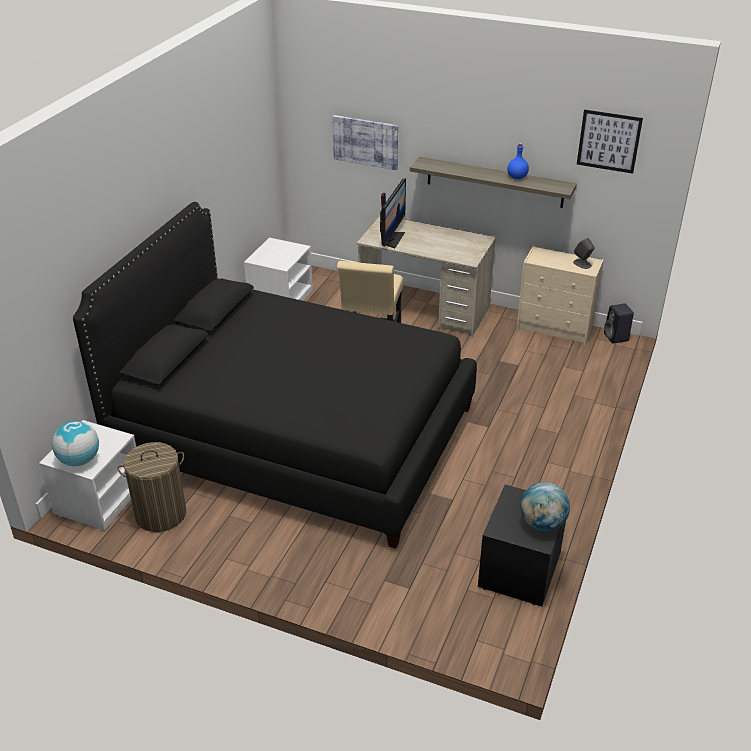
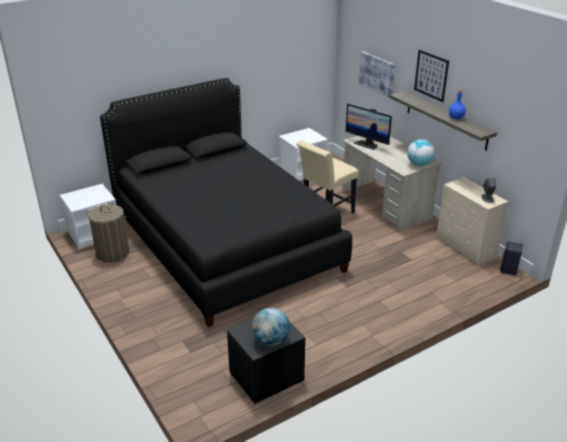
camera: 35 degrees right, 5 degrees down
globe [52,421,99,466] -> globe moved to [407,139,435,166]
monitor [380,178,406,248] -> monitor turned 75 degrees clockwise [346,103,392,150]
picture [577,109,643,174] -> picture moved to [414,50,449,102]

